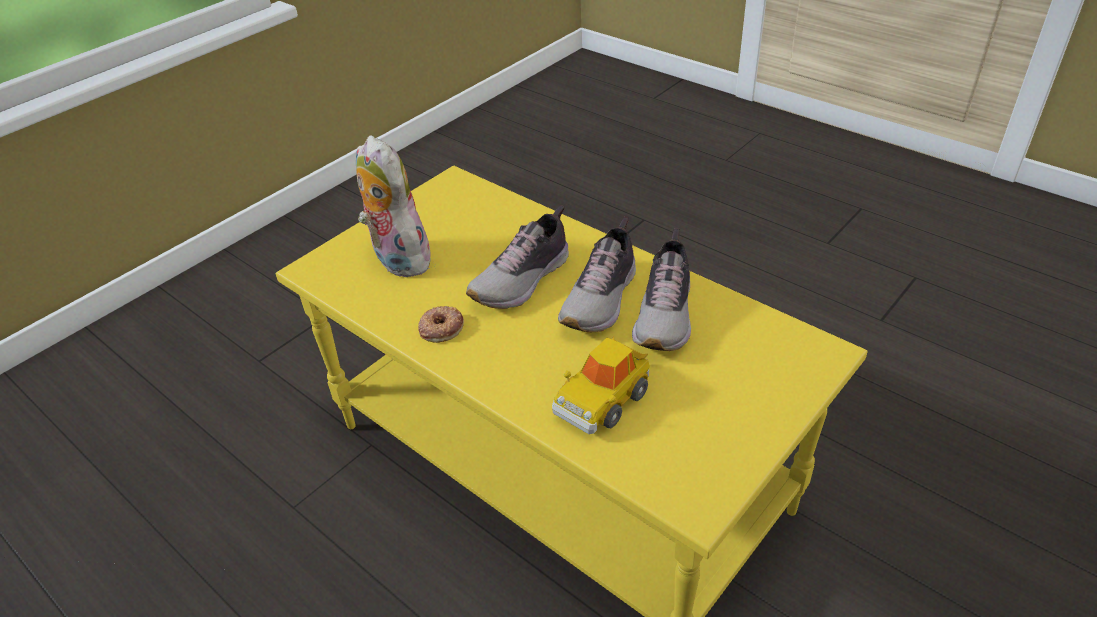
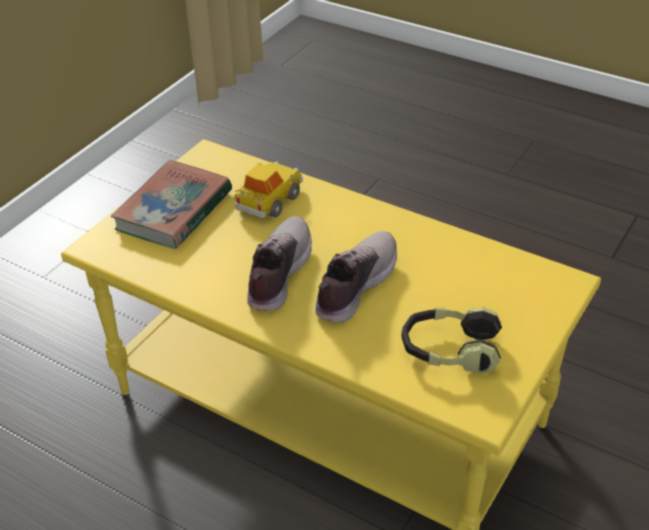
camera: 170 degrees right, 0 degrees up
plush toy [356,136,431,277] -> none
donut [418,306,464,343] -> none
shoe [632,228,691,351] -> none
none -> book [111,160,232,249]
none -> headphones [401,307,502,374]

